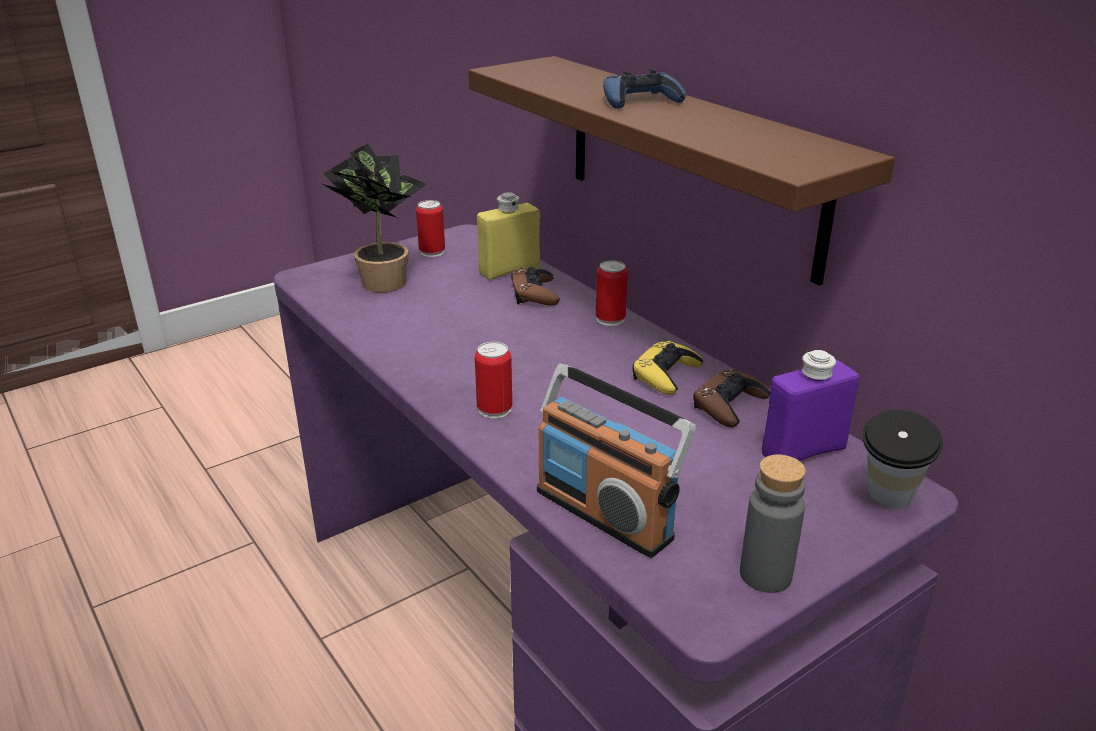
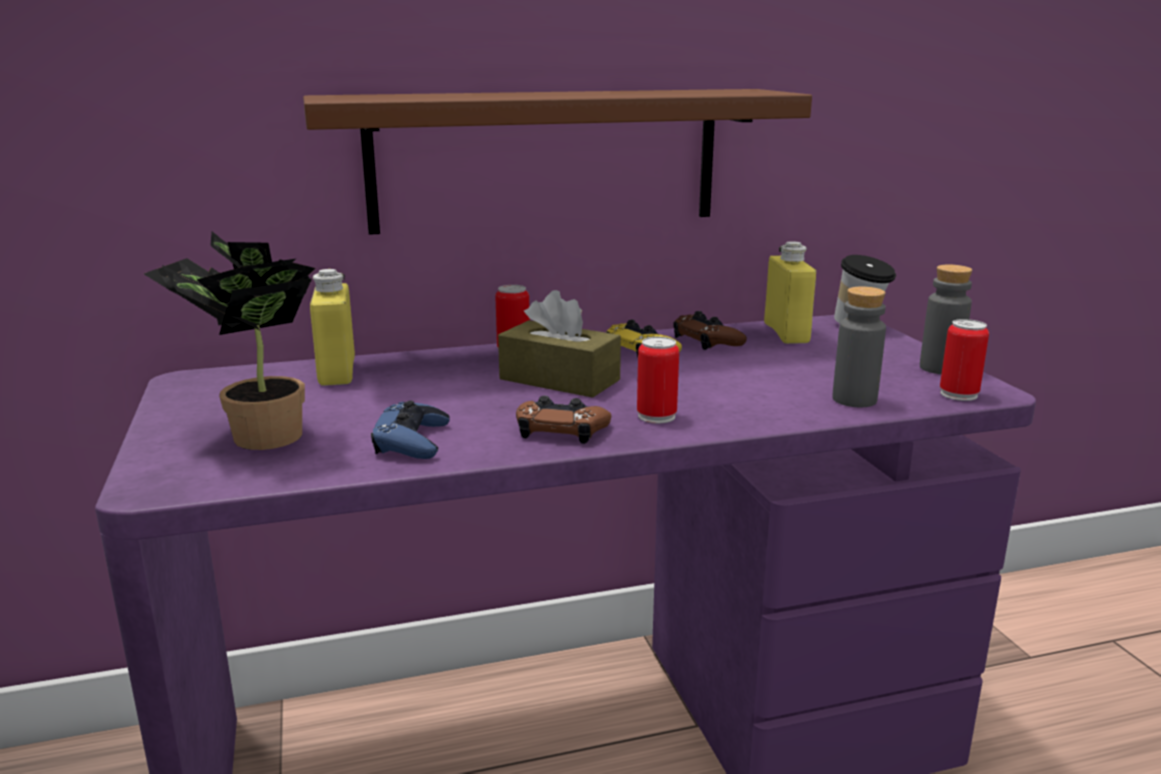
camera: 70 degrees left, 10 degrees down
can [416,200,445,257] -> can moved to [940,319,989,401]
brown game controller [511,266,560,306] -> brown game controller moved to [516,395,611,444]
radio [537,364,696,558] -> grey bottle [832,286,886,407]
blue game controller [603,69,686,109] -> blue game controller moved to [371,400,450,459]
purple bottle [762,350,860,461] -> yellow bottle [764,241,816,344]
none -> brown tissue box [498,290,621,398]

